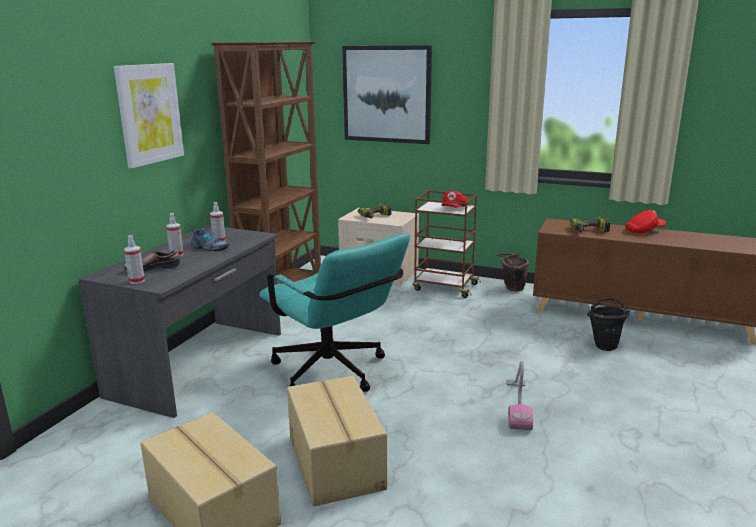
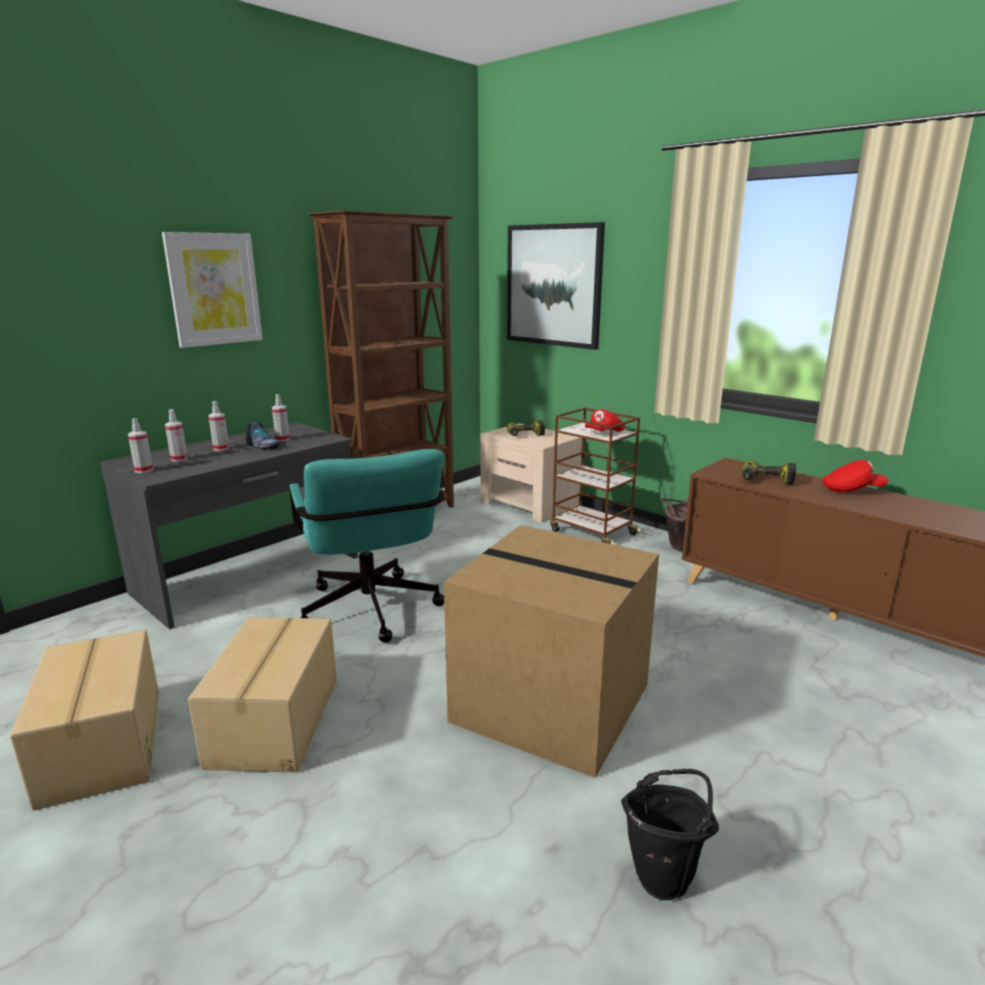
camera: 20 degrees right, 0 degrees up
shoe [124,250,180,272] -> spray bottle [165,409,188,462]
vacuum cleaner [506,361,533,430] -> cardboard box [444,525,659,778]
black bucket [587,298,630,351] -> black bucket moved to [621,769,719,900]

